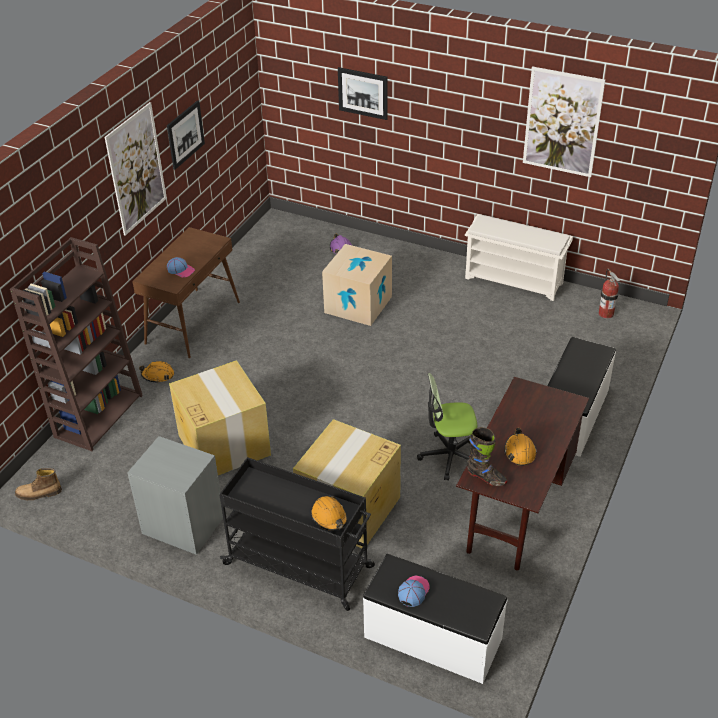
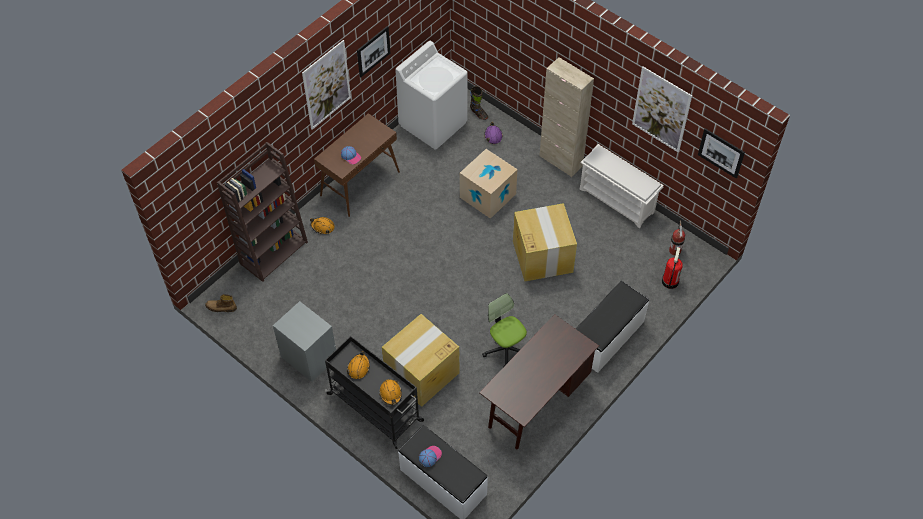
camera: 15 degrees right, 15 degrees up
cardboard box [169,360,271,475] -> cardboard box moved to [513,203,577,281]
picture [338,67,388,120] -> picture moved to [698,128,745,179]
office chair [417,373,477,481] -> office chair turned 45 degrees clockwise [482,293,527,367]
black boot [467,427,507,486] -> black boot moved to [470,86,488,120]
orange hard hat [504,428,537,466] -> orange hard hat moved to [347,351,370,379]
none -> white washing machine [395,41,468,150]
none -> beige cabinet [539,57,594,177]
none -> fire extinguisher [662,247,683,289]

